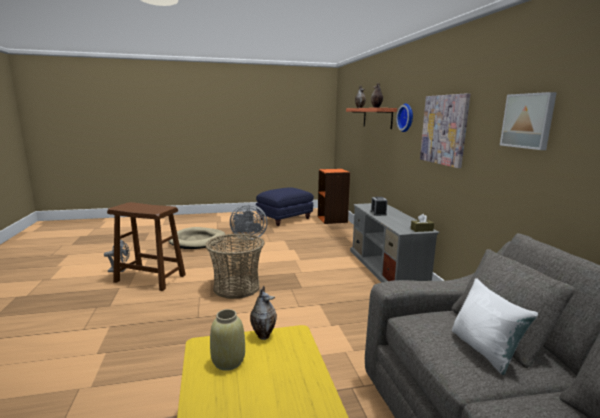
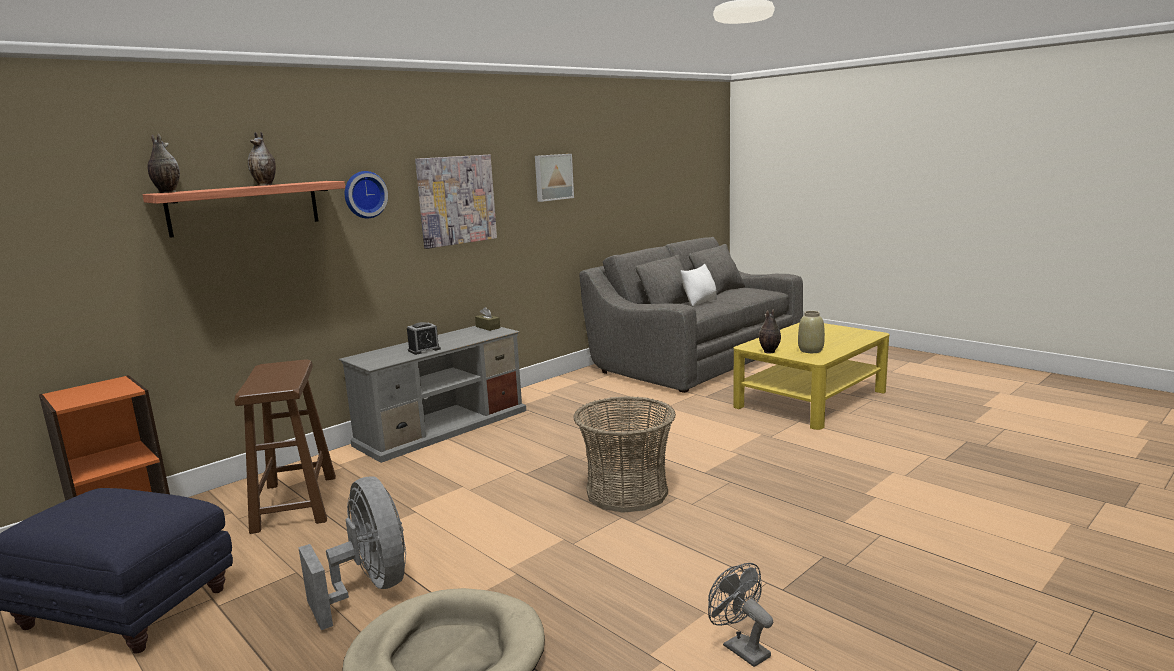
camera: 120 degrees left, 0 degrees up
brown stool [107,202,186,291] -> brown stool moved to [234,359,336,534]

